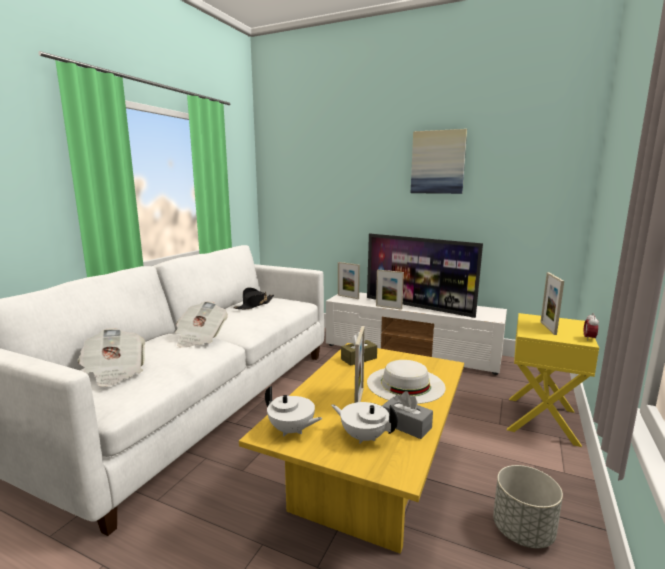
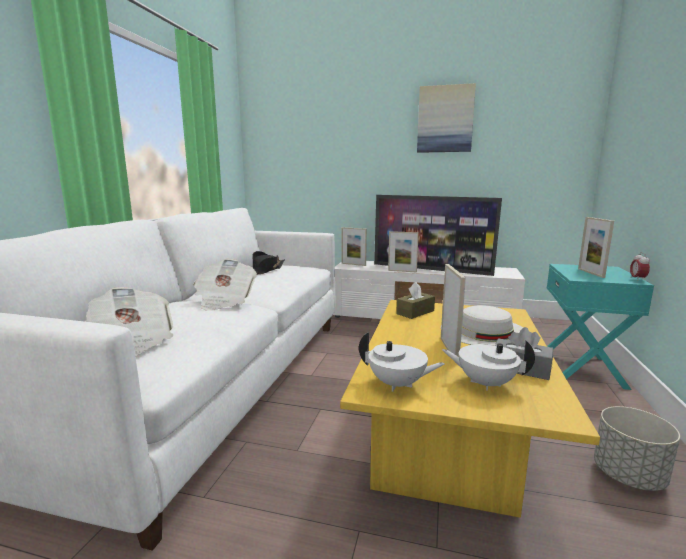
camera: 10 degrees left, 0 degrees up
yellow nightstand [507,313,599,447] -> turquoise nightstand [547,264,654,390]

